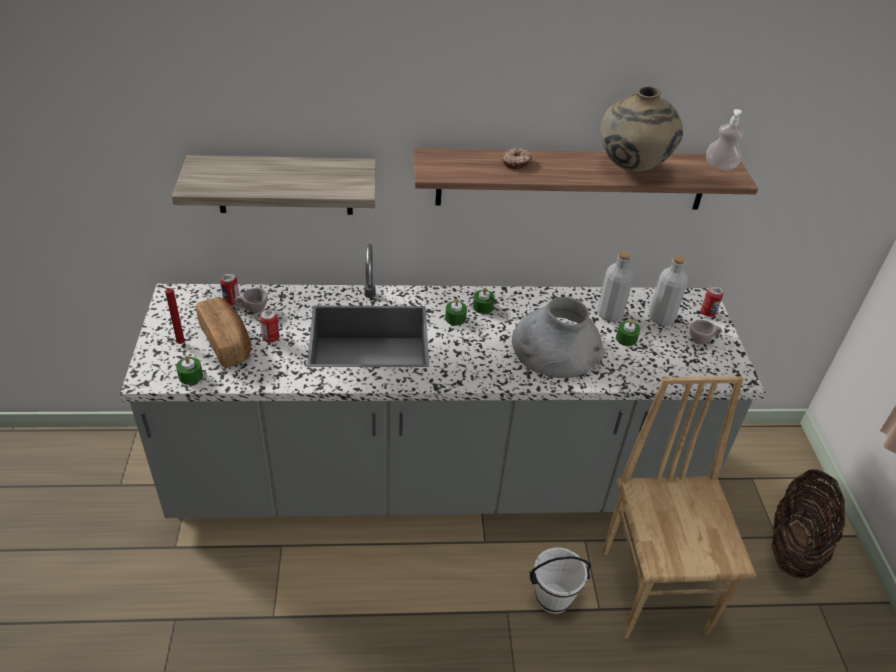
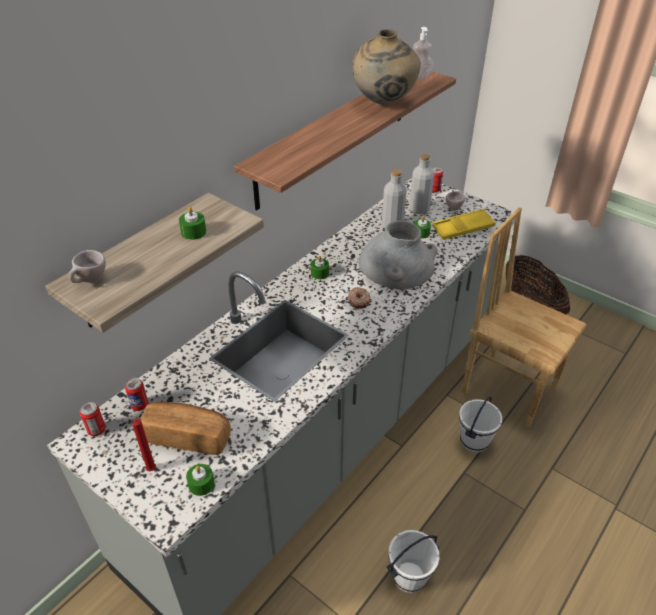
camera: 45 degrees left, 0 degrees up
beige cup [234,288,267,313] -> beige cup moved to [69,250,106,283]
can [260,309,279,343] -> can moved to [80,402,106,436]
green candle [445,299,467,326] -> green candle moved to [179,207,206,240]
donut [502,148,532,169] -> donut moved to [348,287,370,309]
none -> white bucket [387,530,440,593]
none -> yellow tray [432,209,496,240]

